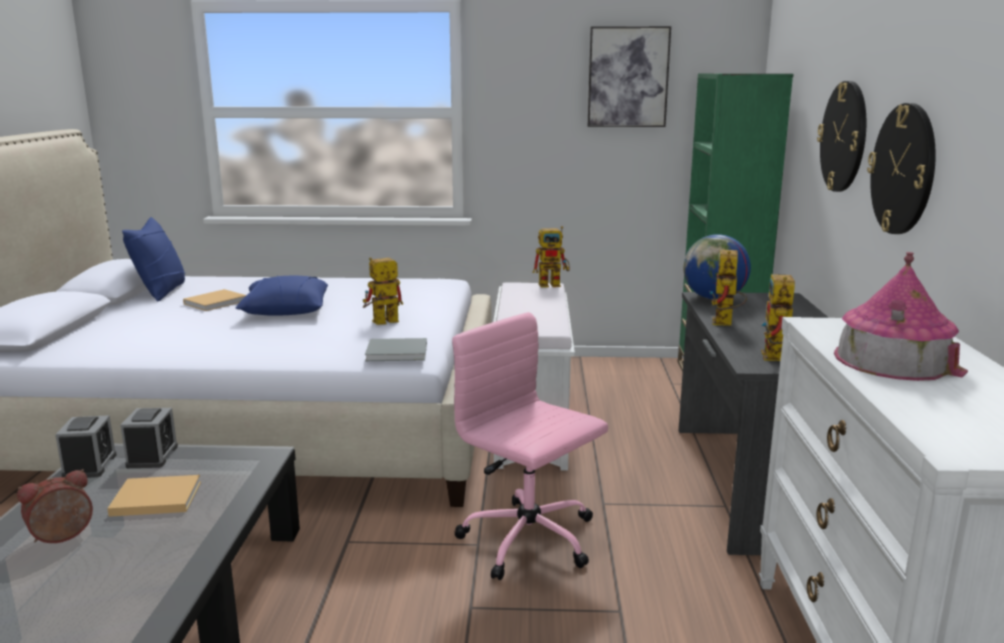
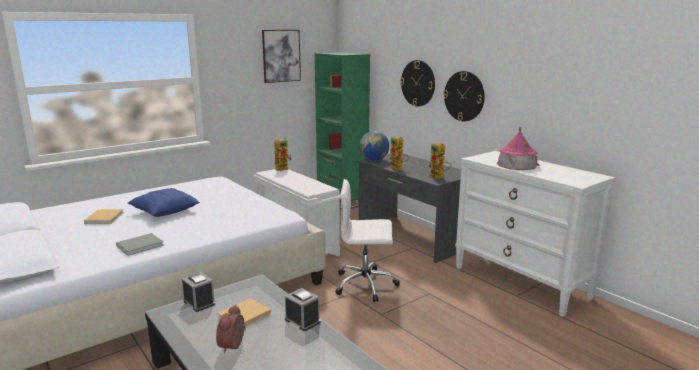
camera: 40 degrees left, 0 degrees up
alarm clock [55,415,116,478] -> alarm clock moved to [285,288,321,331]
blue pillow [122,217,185,301] -> none
toy robot [363,257,403,325] -> none
grey book [365,338,427,361] -> grey book moved to [116,233,164,256]
pink office chair [452,312,608,580] -> white office chair [335,179,400,302]

